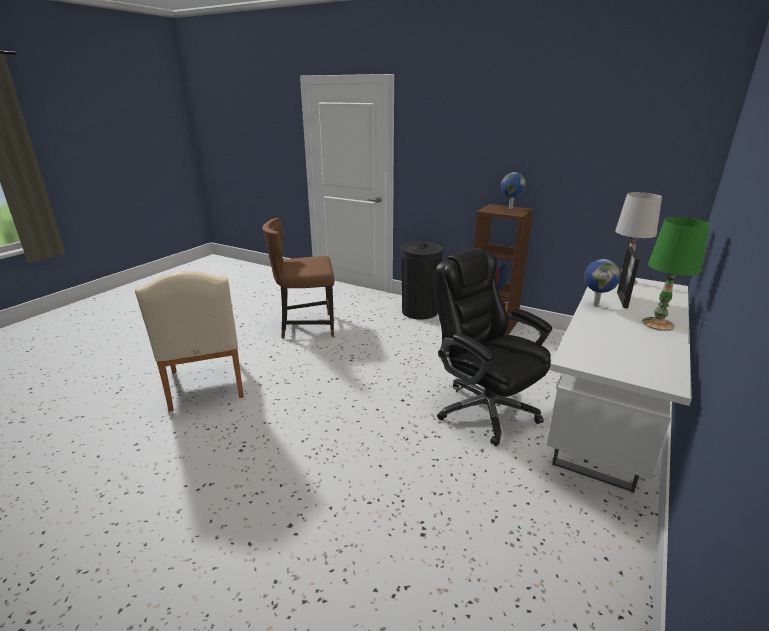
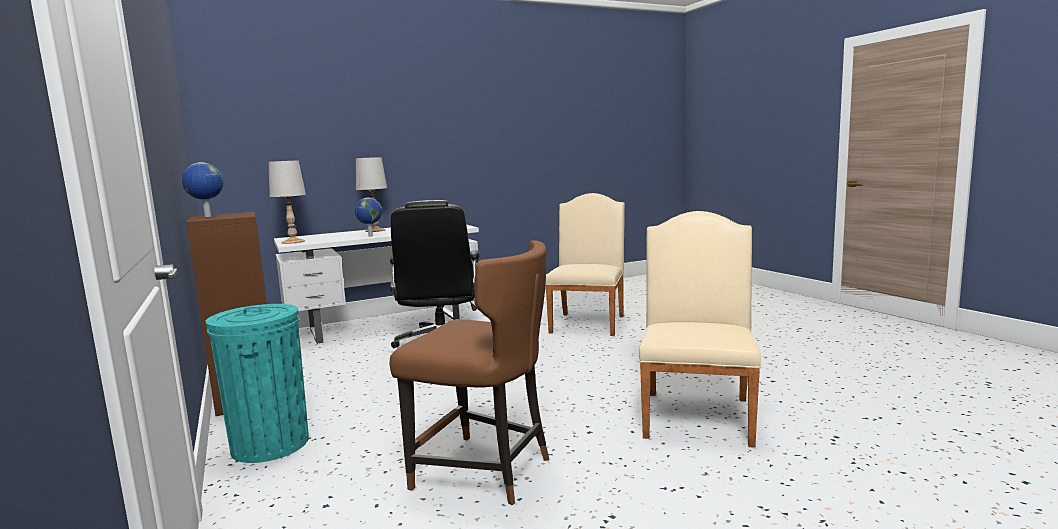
camera: 145 degrees left, 15 degrees down
black trash can [401,242,443,320] -> turquoise trash can [205,304,309,463]
picture frame [617,247,640,309] -> none
green table lamp [642,217,710,331] -> white table lamp [356,157,387,232]
none -> beige chair [546,193,625,336]

